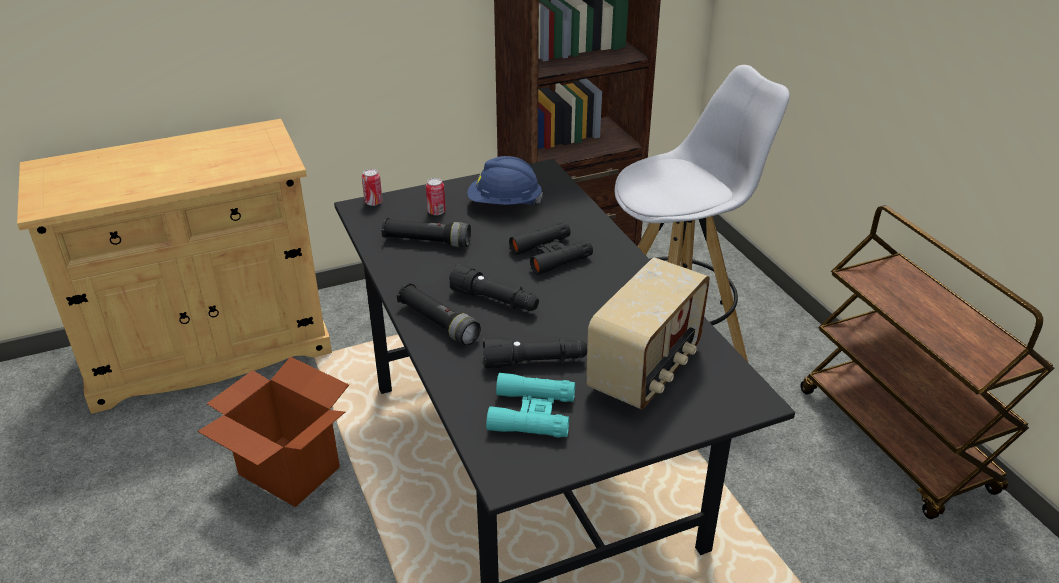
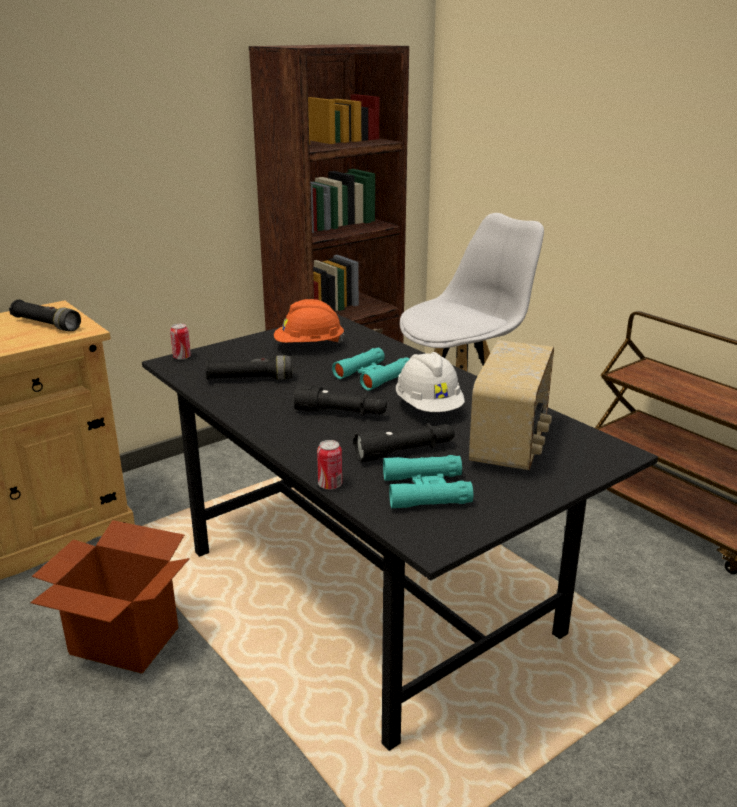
camera: 15 degrees left, 10 degrees down
black flashlight [397,283,481,345] -> black flashlight moved to [9,299,81,331]
can [426,178,446,215] -> can moved to [317,440,342,490]
blue hard hat [468,156,543,205] -> orange hard hat [274,299,344,343]
black binoculars [509,222,593,275] -> turquoise binoculars [332,348,409,391]
none -> white hard hat [396,352,465,412]

